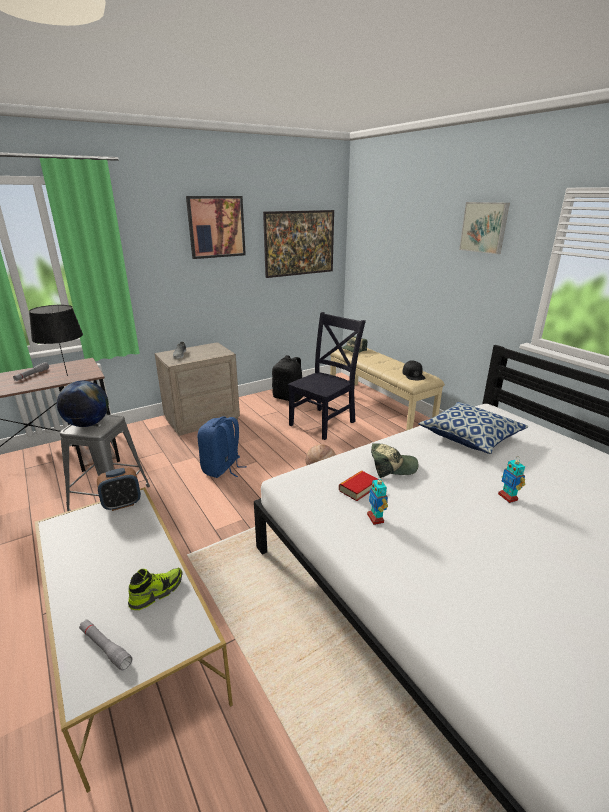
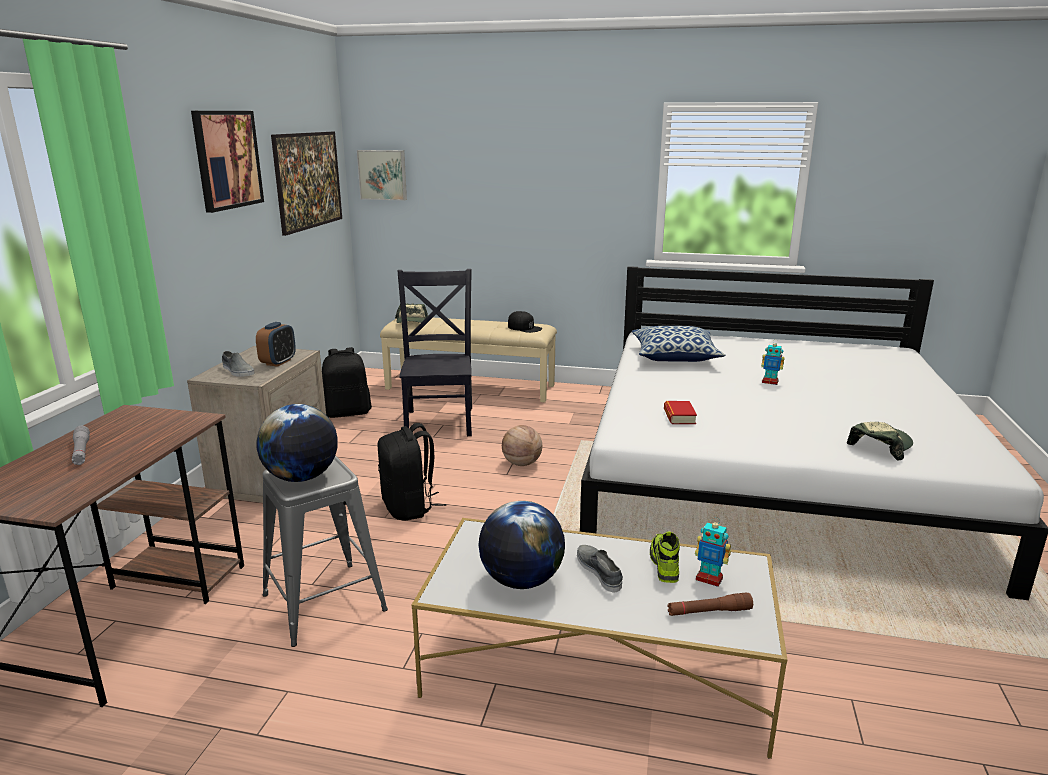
camera: 45 degrees left, 5 degrees down
black table lamp [29,305,83,376] -> none
grey flashlight [79,619,132,671] -> brown flashlight [667,592,753,616]
alarm clock [97,468,141,511] -> alarm clock moved to [256,322,296,367]
blue backpack [198,416,247,478] -> black backpack [377,423,446,521]
toy robot [367,479,388,525] -> toy robot moved to [695,517,731,587]
cap [371,443,418,478] -> cap moved to [847,422,913,461]
picture [459,202,510,254] -> picture moved to [357,150,407,201]
none -> globe [478,501,565,589]
none -> grey shoe [577,545,623,593]

